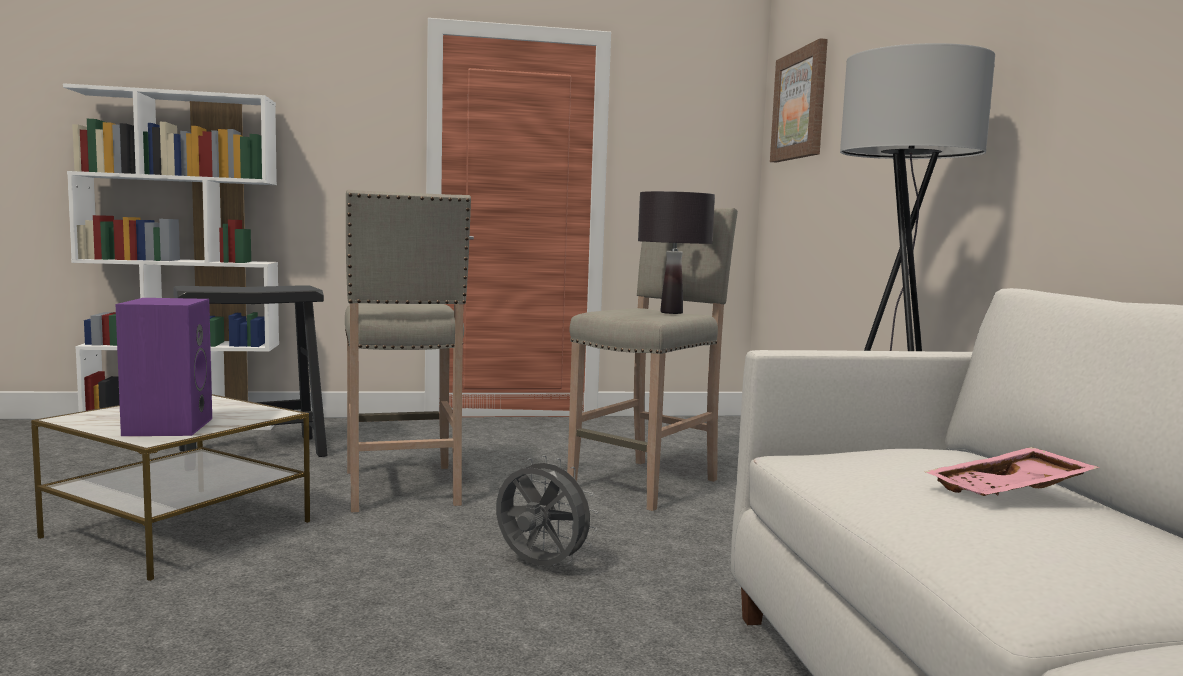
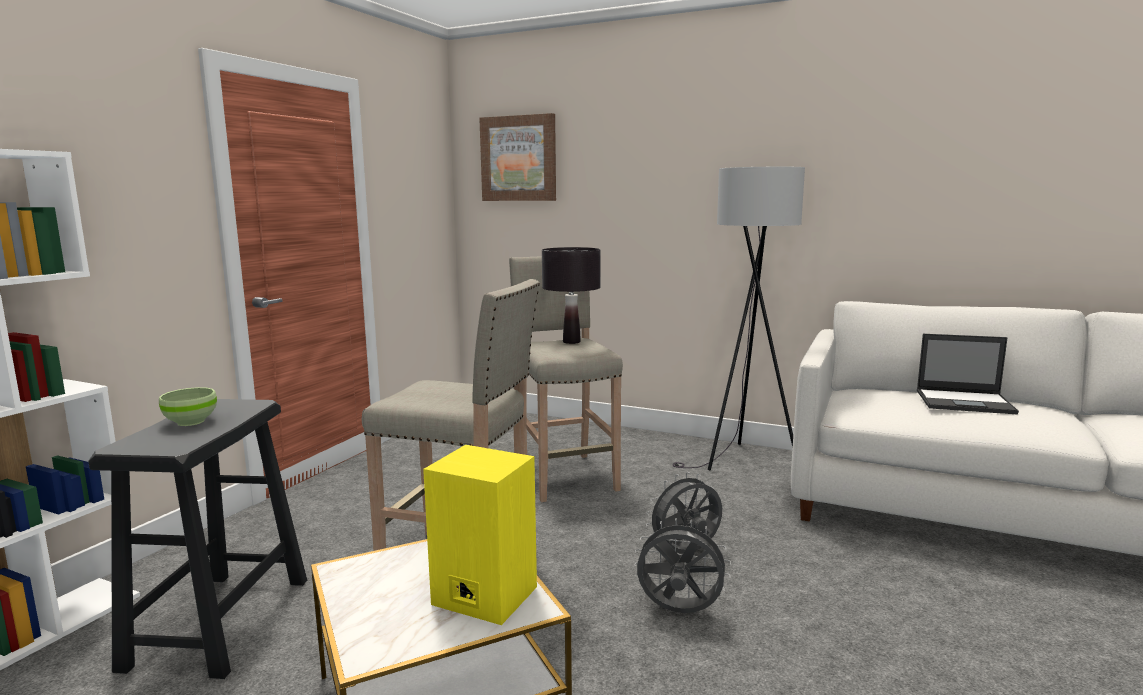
camera: 55 degrees left, 5 degrees up
purple speaker [115,298,212,436] -> yellow speaker [423,445,537,625]
pink tray [926,447,1100,496] -> laptop [917,334,1019,414]
none -> green bowl [159,387,217,426]
none -> grey fan [635,518,731,613]

